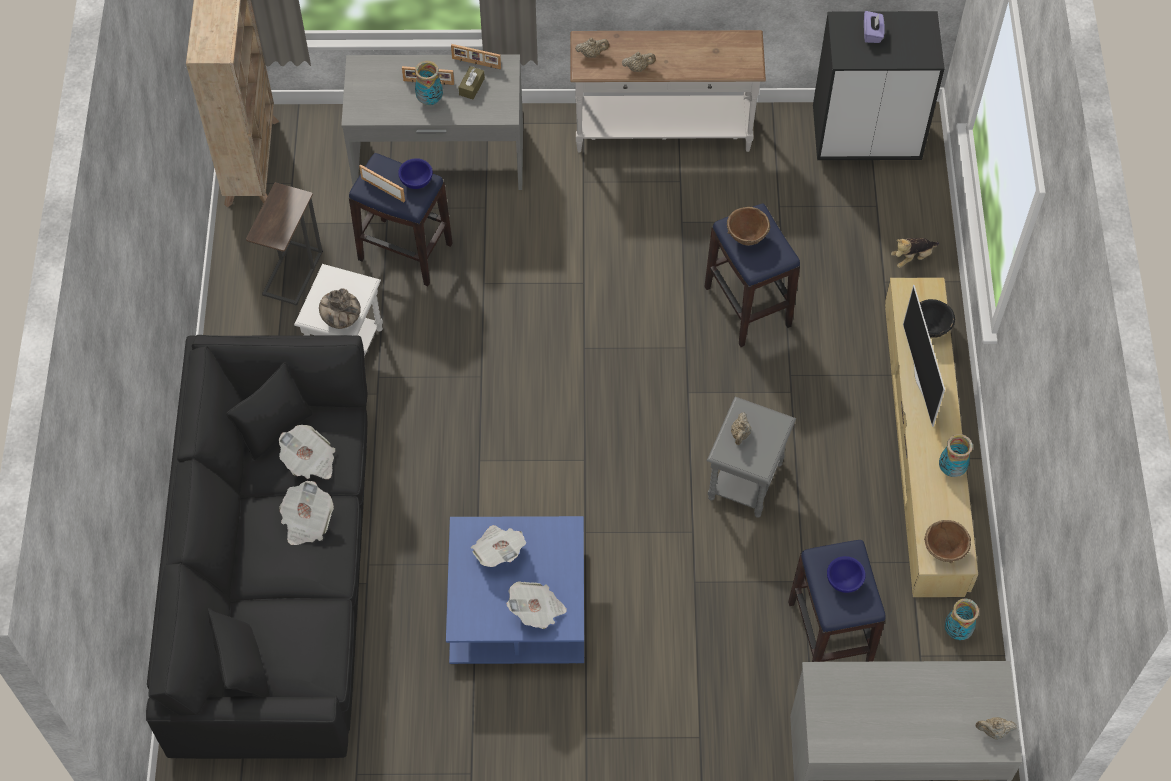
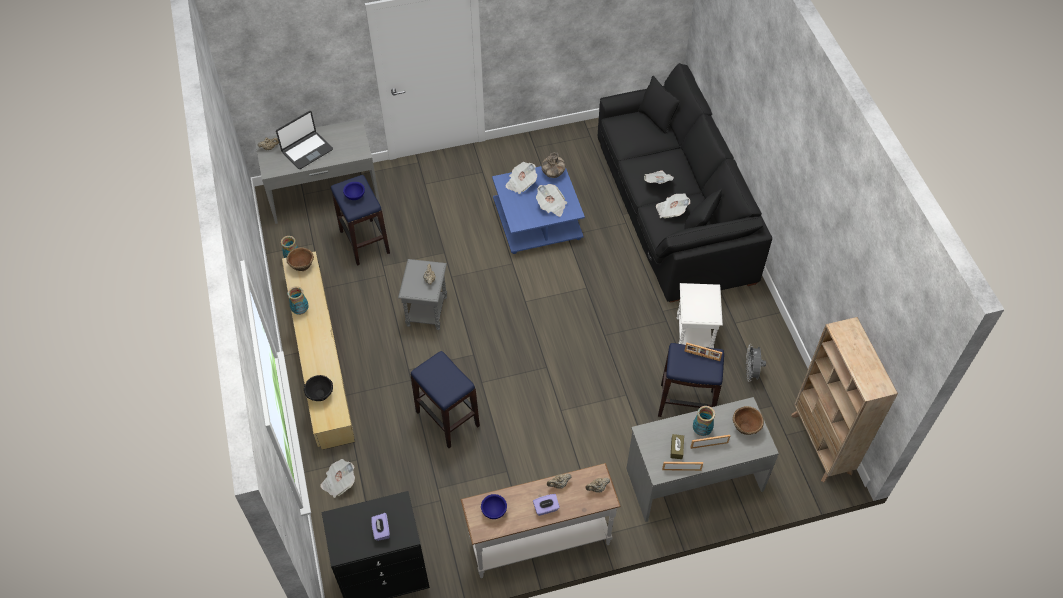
camera: 165 degrees right, 5 degrees down
brown side table [246,182,323,306] -> grey fan [746,344,766,382]
vase [319,288,361,329] -> vase moved to [541,152,566,178]
blue bowl [398,158,433,189] -> blue bowl moved to [481,494,507,519]
brown bowl [727,207,770,246] -> brown bowl moved to [732,406,764,435]
plush toy [891,238,939,268] -> newspaper [320,459,355,498]
television [903,285,945,427] -> none
none -> laptop [276,111,333,169]
none -> purple tissue box [533,494,560,516]

